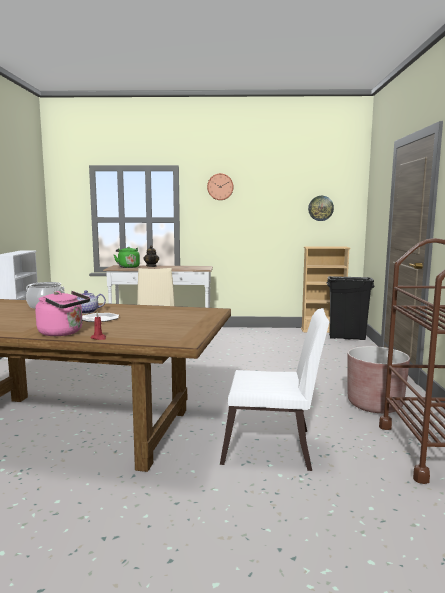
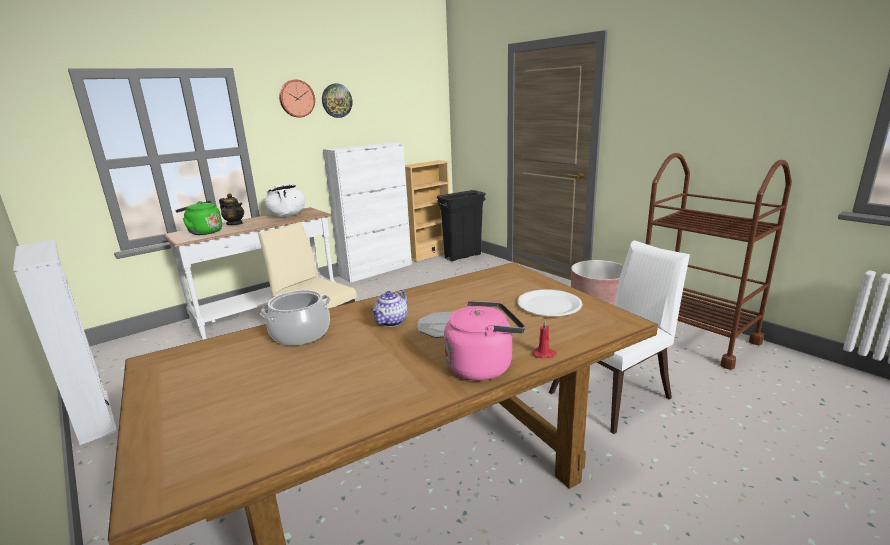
camera: 40 degrees left, 10 degrees up
wall clock [308,196,334,221] -> wall clock moved to [322,83,352,118]
none -> white cooking pot [265,184,305,217]
none -> white cabinet [323,142,412,283]
none -> white plate [518,290,582,316]

